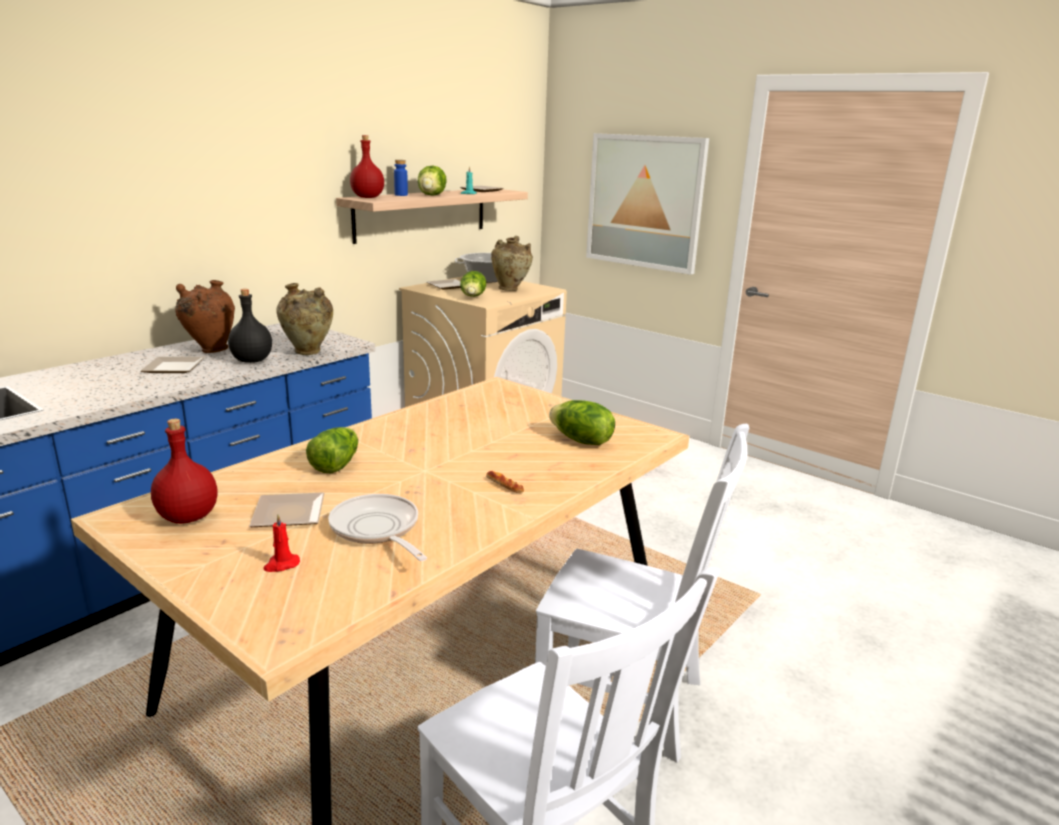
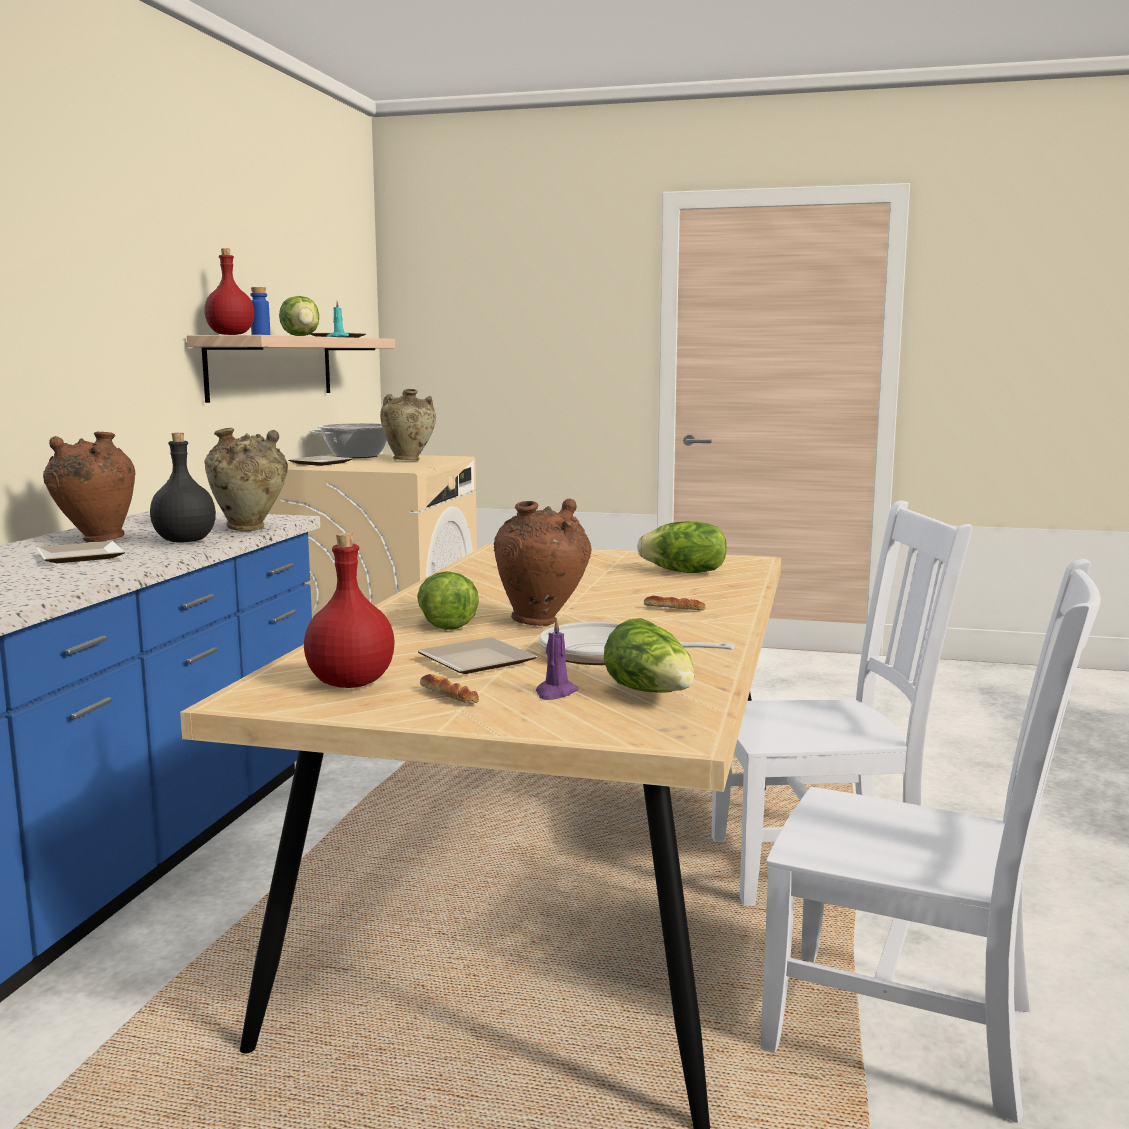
camera: 25 degrees left, 10 degrees down
red candle [263,514,300,572] -> purple candle [536,617,578,700]
lettuce [460,271,486,297] -> lettuce moved to [604,618,695,693]
picture [586,133,709,275] -> none
none -> bread [420,674,479,704]
none -> brown vase [494,499,592,626]

